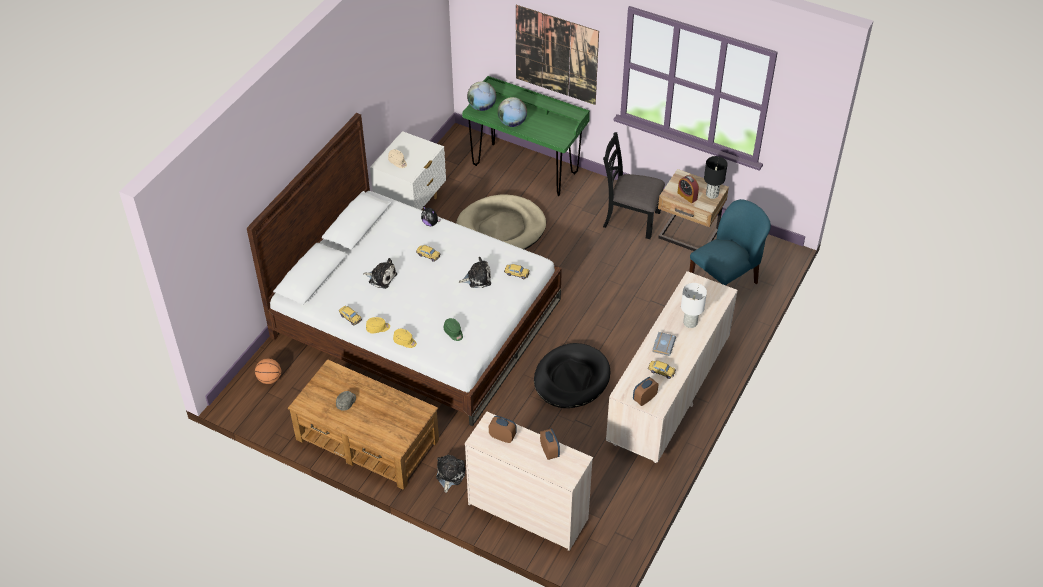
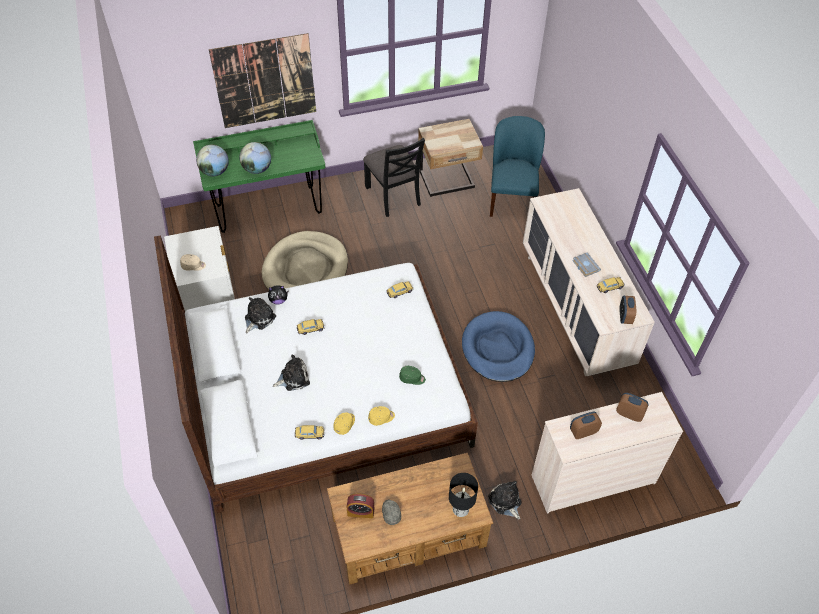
camera: 45 degrees left, 5 degrees up
basketball [255,358,281,384] -> none
plush toy [459,257,491,288] -> plush toy moved to [245,297,276,333]
black dog bed [534,343,610,408] -> blue dog bed [462,311,535,382]
black chair [603,132,665,239] -> black chair turned 90 degrees counterclockwise [363,138,425,217]
alarm clock [677,175,699,203] -> alarm clock moved to [347,494,374,518]
white table lamp [681,283,707,328] -> none
black table lamp [704,156,727,199] -> black table lamp moved to [449,473,478,517]

